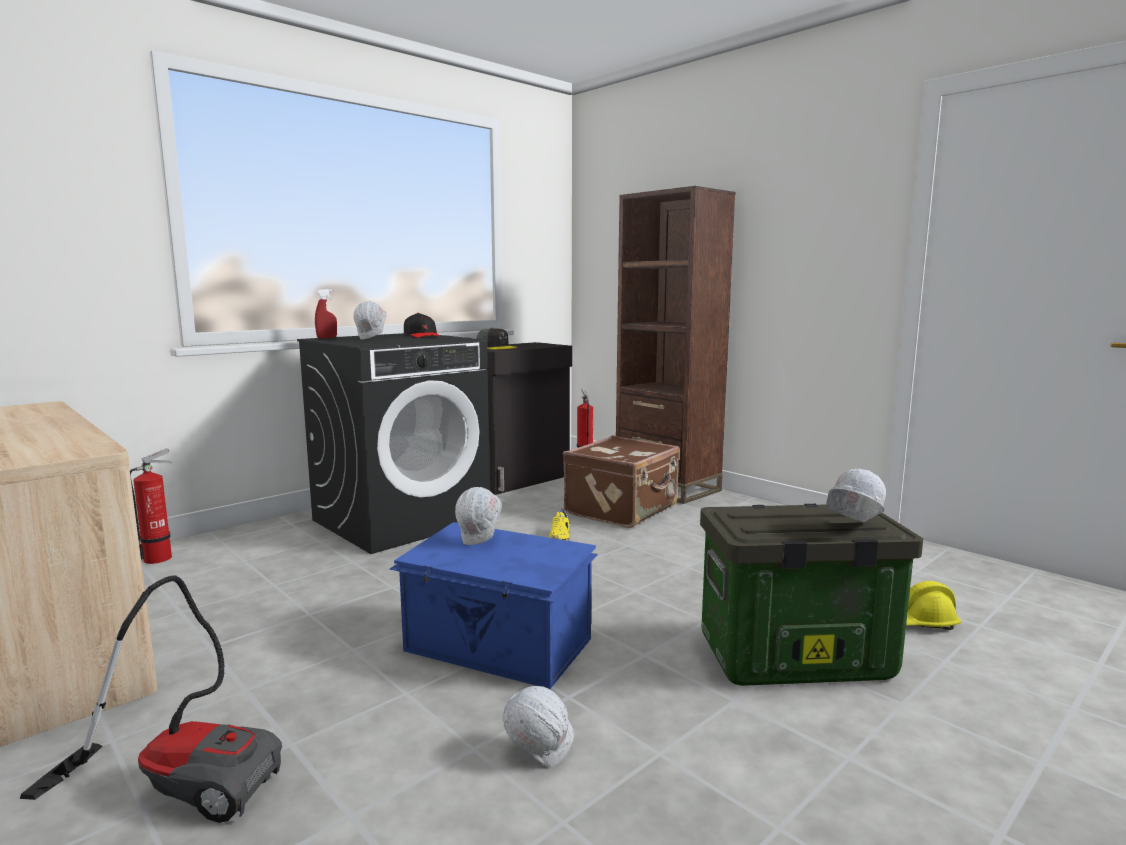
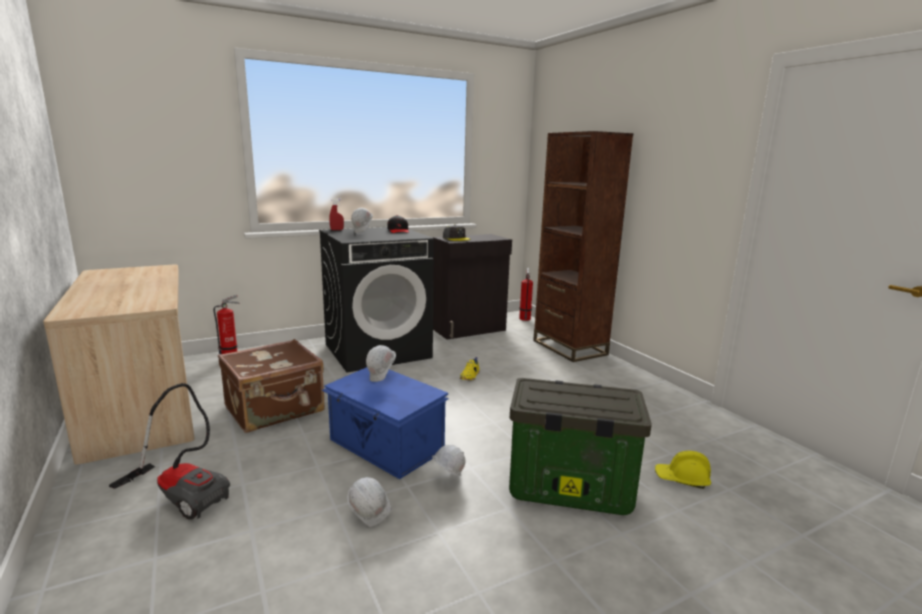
camera: 15 degrees right, 5 degrees up
brown suitcase [563,435,680,528] -> brown suitcase moved to [218,339,325,433]
white hard hat [827,468,886,522] -> white hard hat moved to [432,445,465,476]

